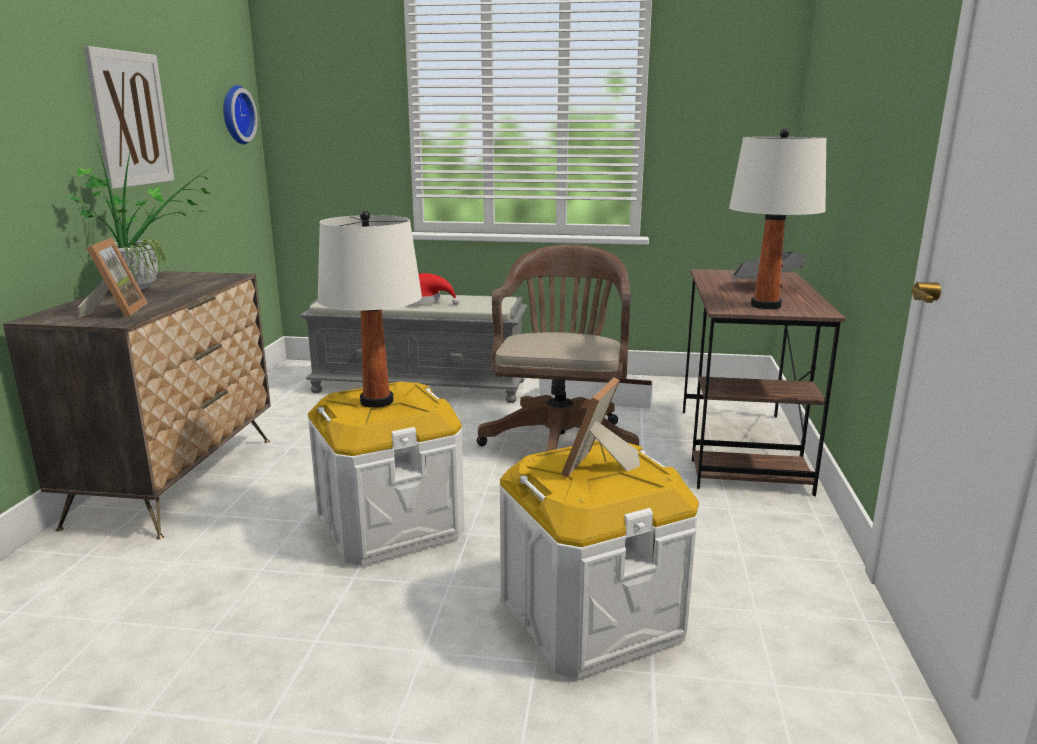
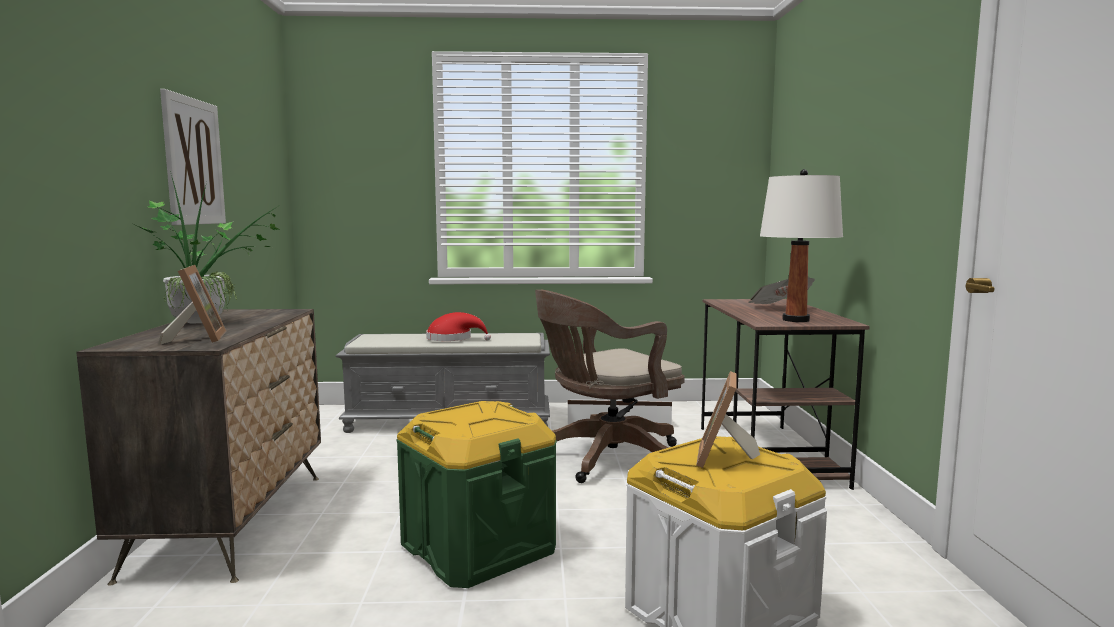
camera: 10 degrees left, 10 degrees down
wall clock [223,85,258,144] -> none
white storage box [308,381,464,566] -> green storage box [396,401,557,588]
white table lamp [317,211,422,408] -> none
brown office chair [477,244,639,451] -> brown office chair turned 120 degrees counterclockwise [535,290,685,483]

